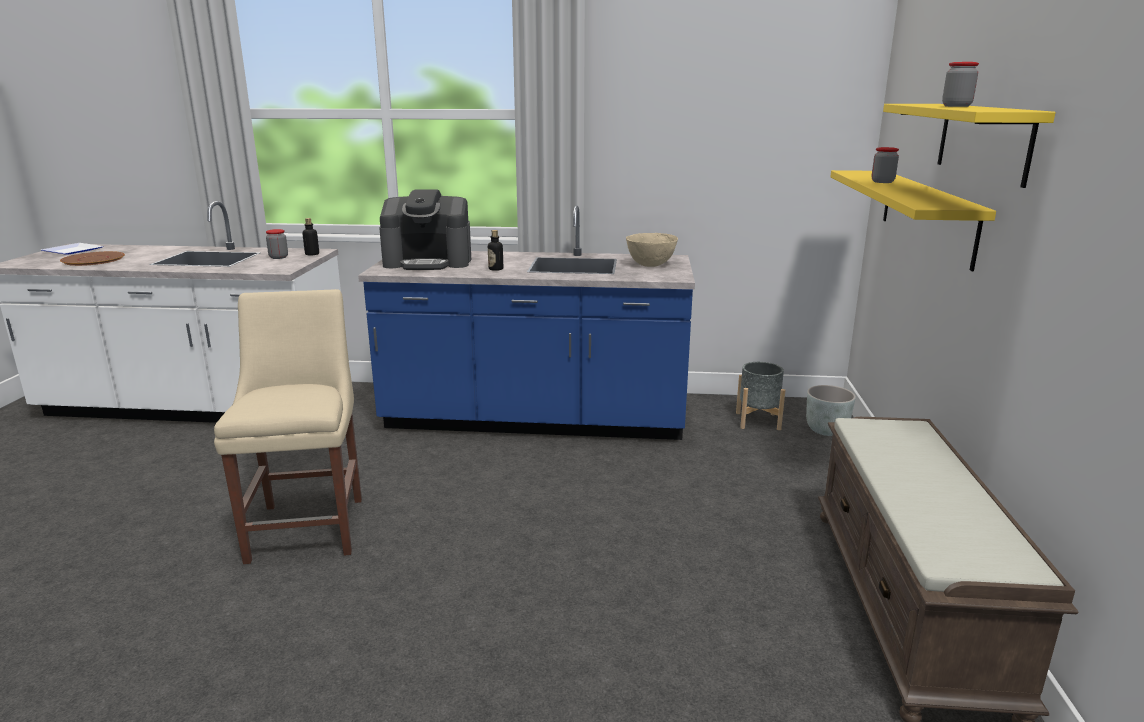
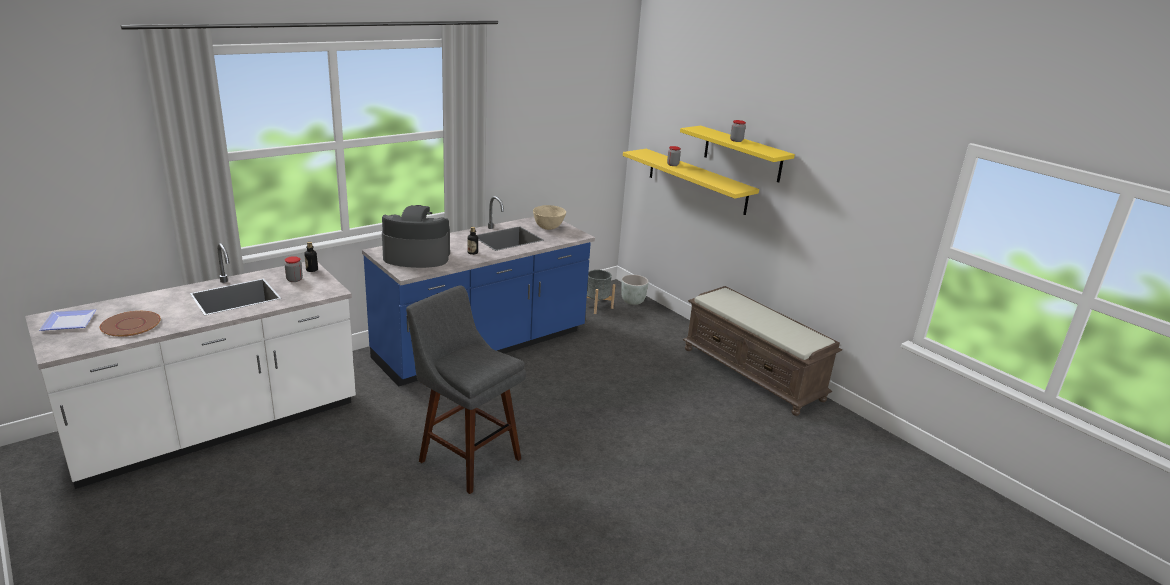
camera: 45 degrees left, 5 degrees up
beige chair [214,289,362,564] -> grey stool [406,286,526,494]
coffee machine [379,189,471,270] -> coffee machine turned 135 degrees counterclockwise [382,205,450,268]

